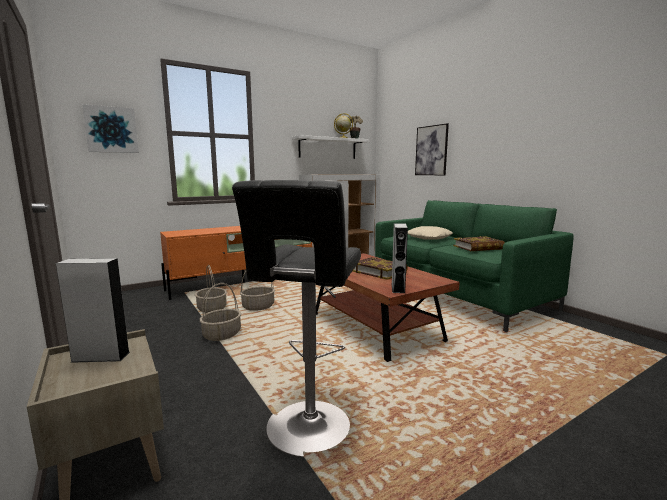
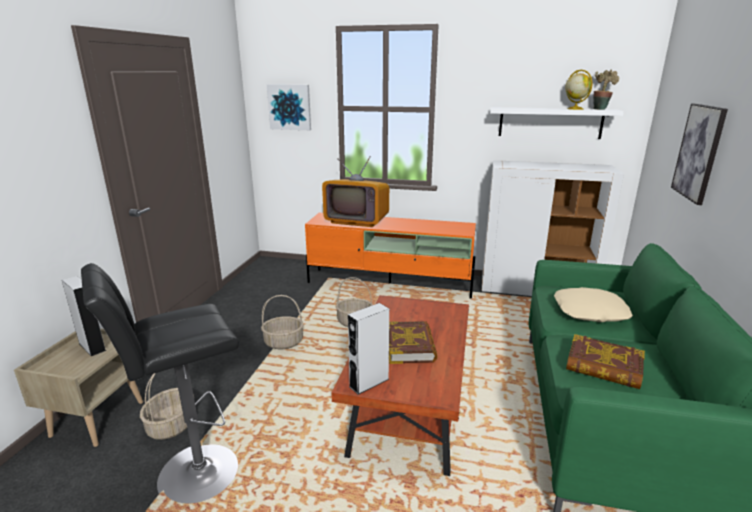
camera: 45 degrees right, 10 degrees up
basket [195,265,227,313] -> basket moved to [140,373,194,440]
none -> television [322,156,389,227]

